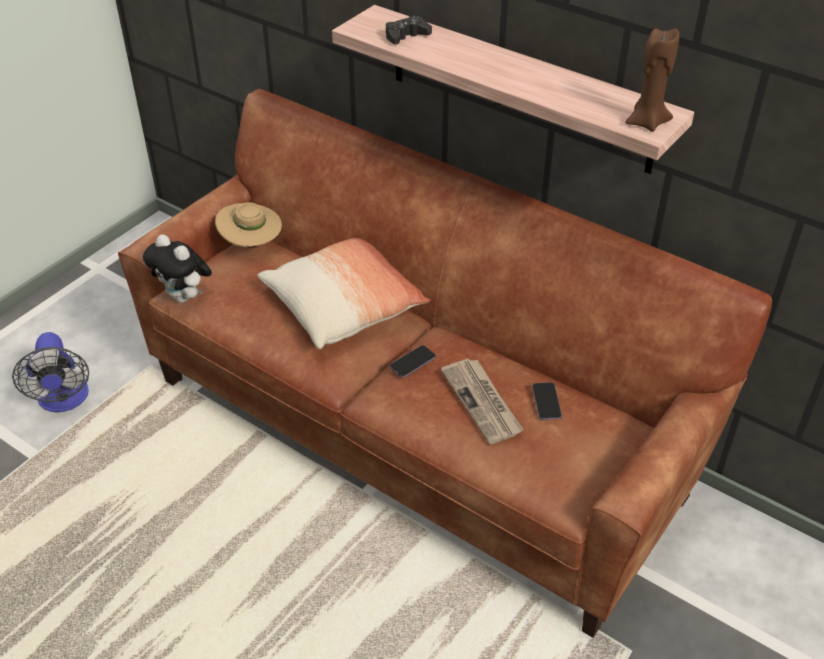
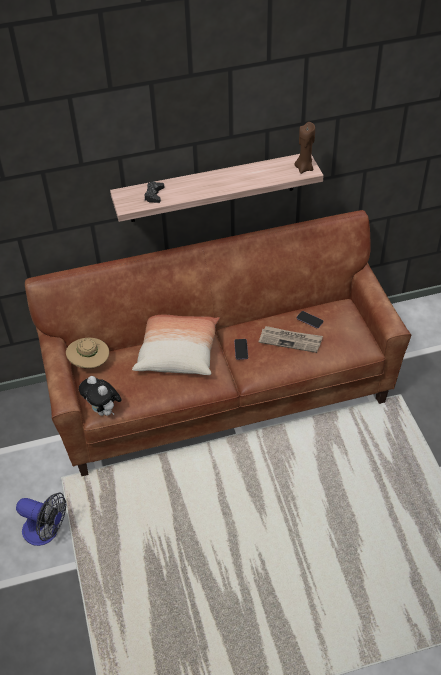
camera: 50 degrees left, 5 degrees up
plush toy [143,234,212,303] -> plush toy turned 60 degrees clockwise [79,376,122,416]

